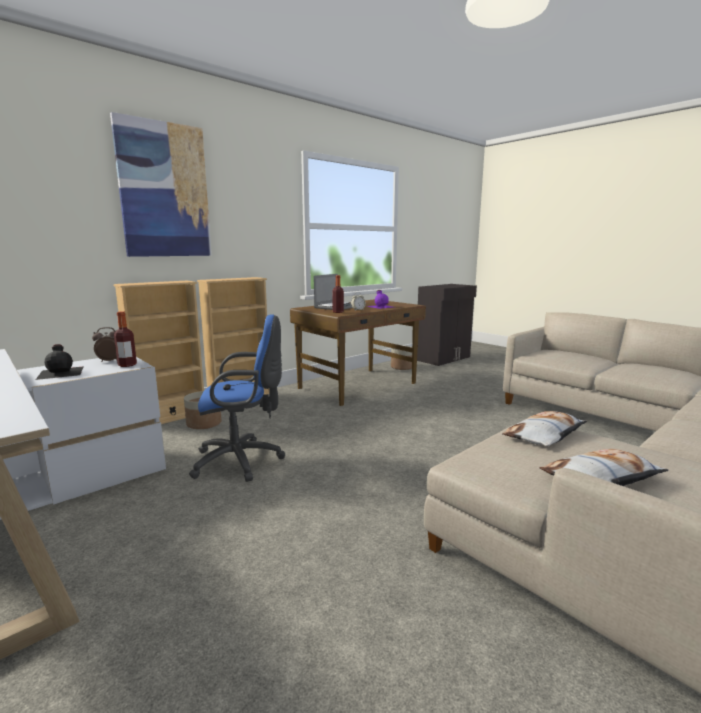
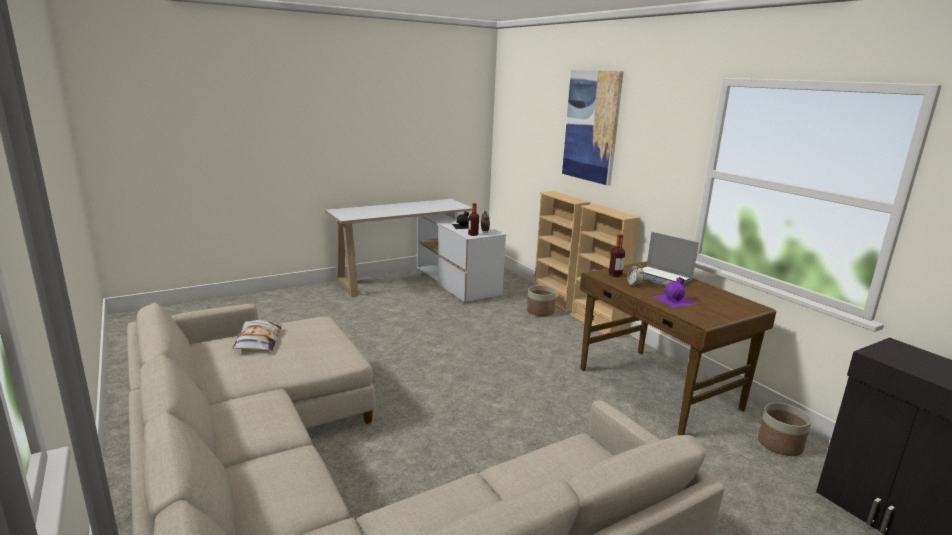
camera: 100 degrees right, 5 degrees up
blue office chair [189,314,285,482] -> none
pillow [502,411,587,446] -> none

